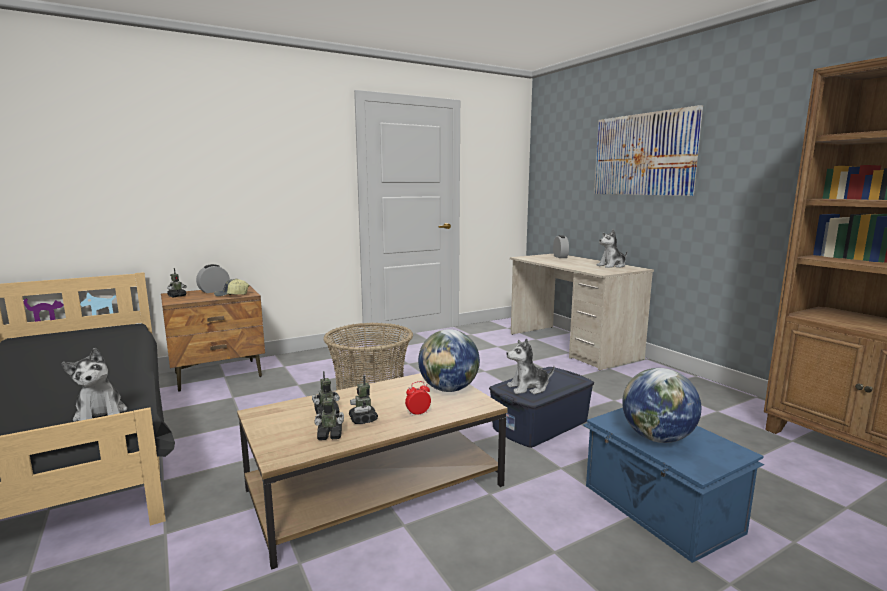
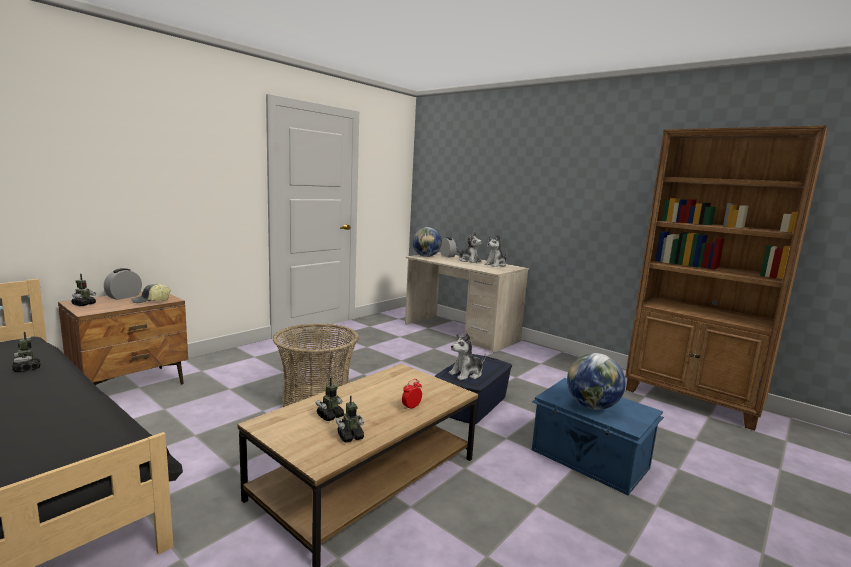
camera: 20 degrees left, 0 degrees up
plush toy [62,348,127,422] -> plush toy moved to [457,232,482,263]
toy robot [349,376,378,424] -> toy robot moved to [12,332,41,372]
globe [418,329,480,392] -> globe moved to [413,227,442,257]
picture [594,105,703,196] -> none

